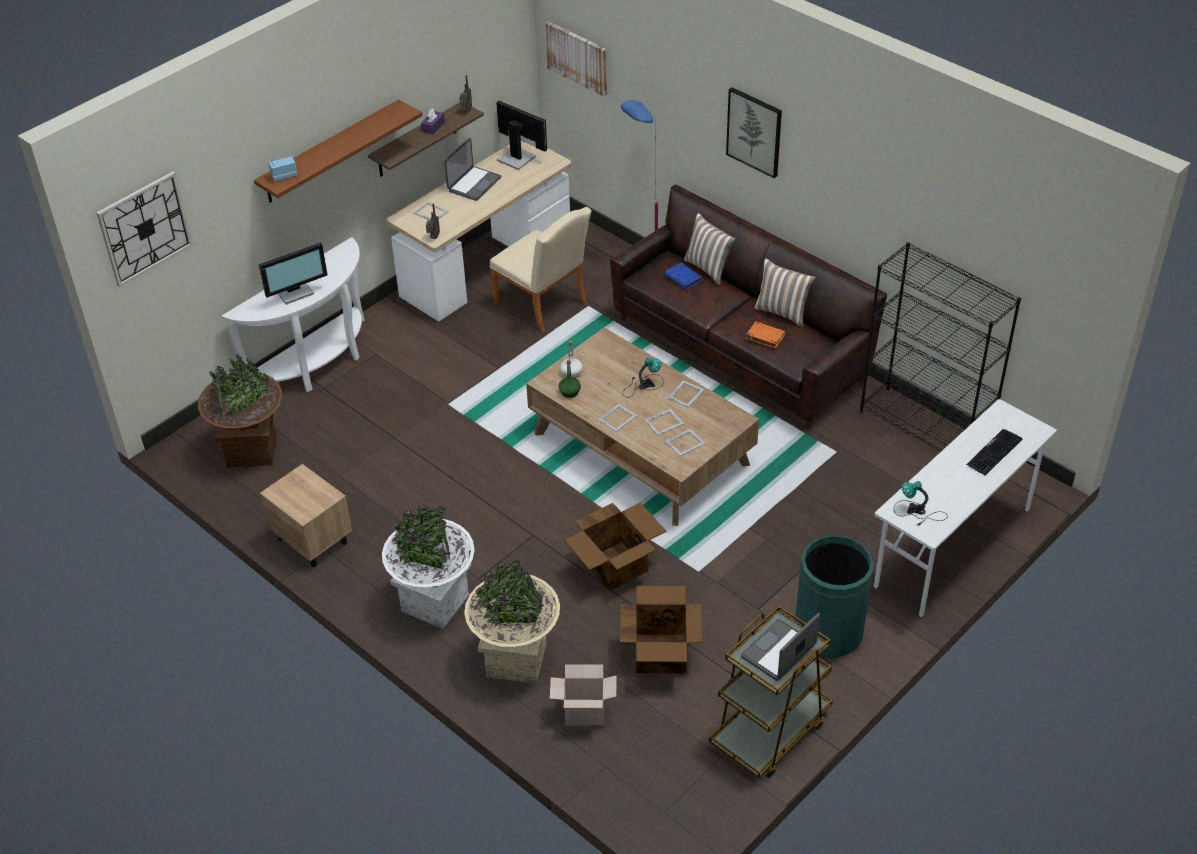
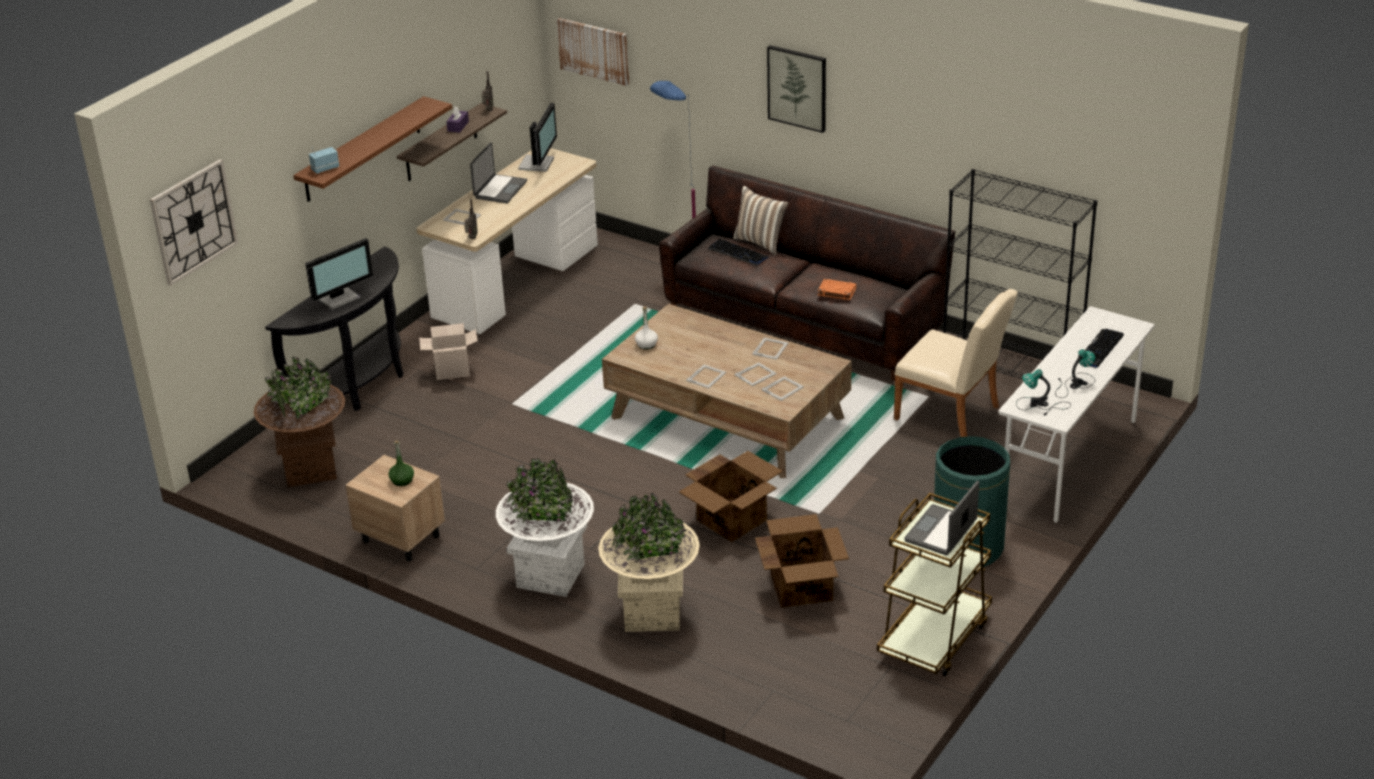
camera: 10 degrees left, 10 degrees down
white console table [222,237,365,392] -> black console table [265,246,404,411]
beige chair [489,207,592,333] -> beige chair moved to [894,289,1018,437]
monitor [496,101,547,170] -> monitor turned 75 degrees clockwise [518,103,557,172]
cardboard box [550,665,617,725] -> cardboard box moved to [419,323,478,380]
green bottle [558,360,581,398] -> green bottle moved to [388,441,414,486]
table lamp [622,358,664,398] -> table lamp moved to [1055,349,1095,398]
blue book [664,262,702,290] -> keyboard [707,239,768,266]
pillow [754,258,816,327] -> none

